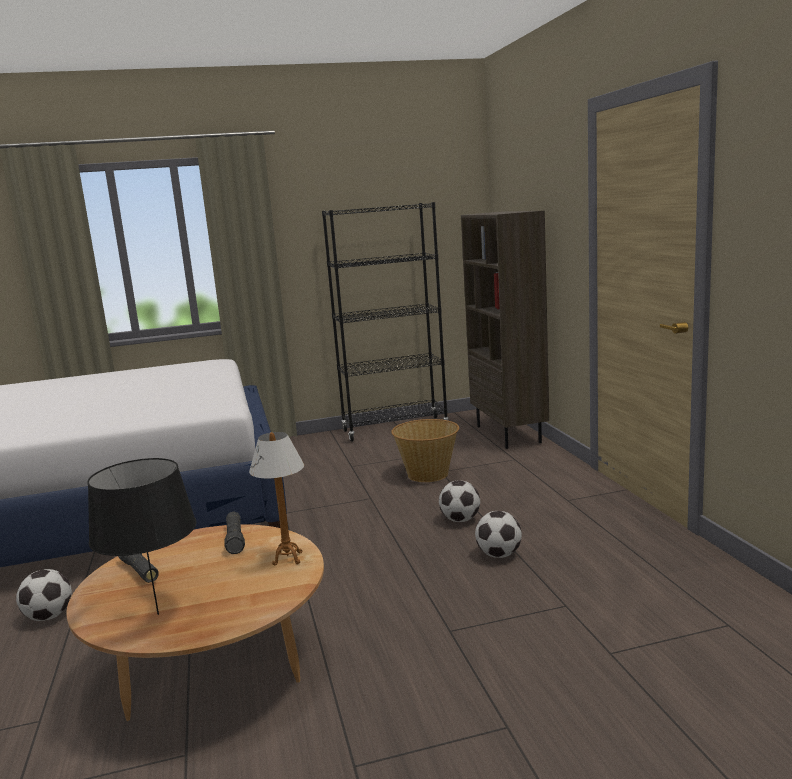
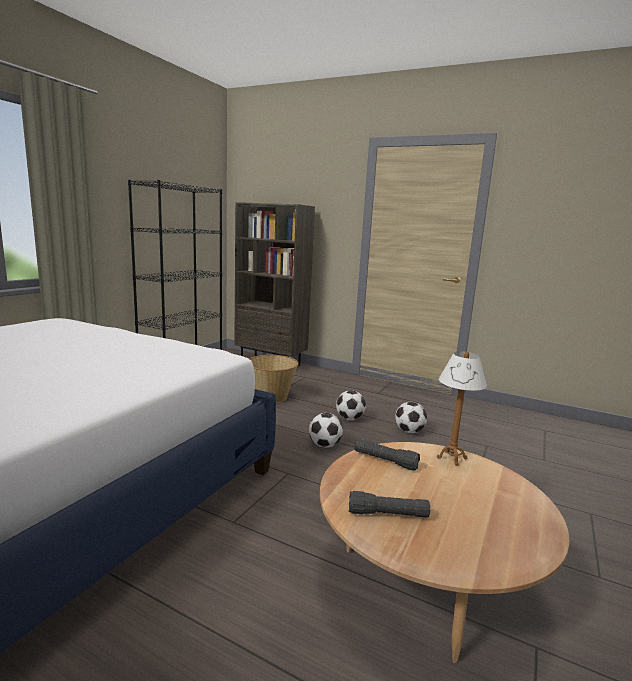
camera: 50 degrees left, 0 degrees up
football [16,569,72,621] -> football moved to [309,413,343,448]
black table lamp [87,458,197,615] -> none

